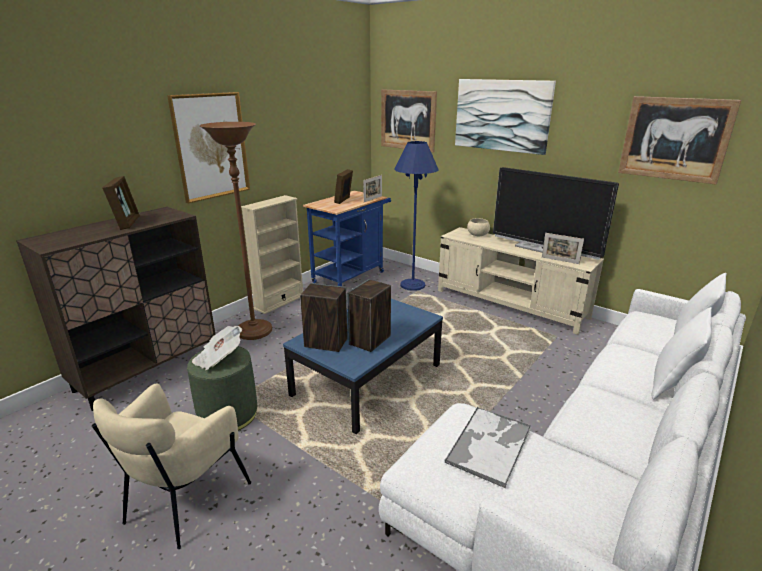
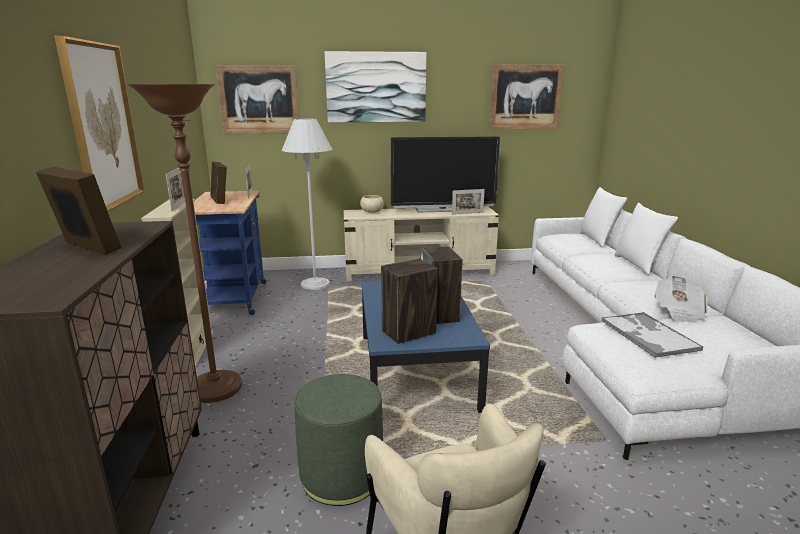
camera: 45 degrees left, 5 degrees down
newspaper [192,326,242,370] -> newspaper moved to [654,275,708,322]
blue floor lamp [394,141,439,291] -> white floor lamp [282,118,333,290]
none -> picture frame [166,168,185,211]

